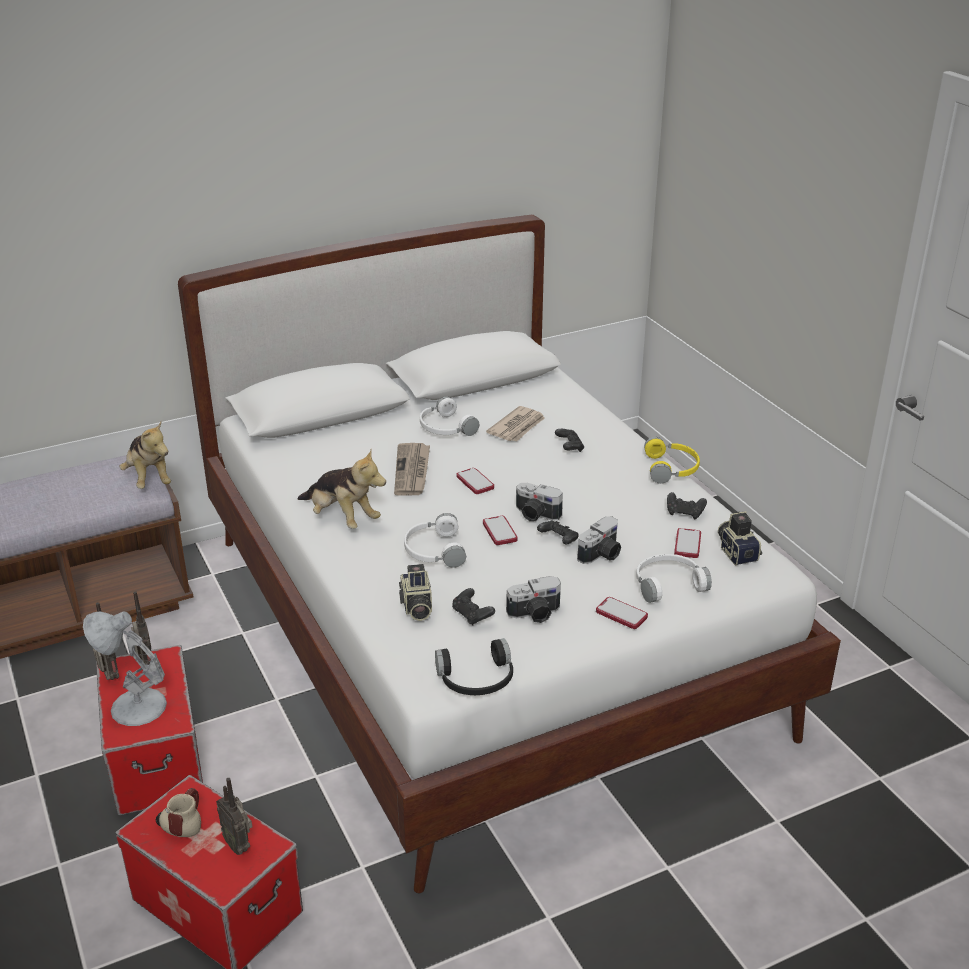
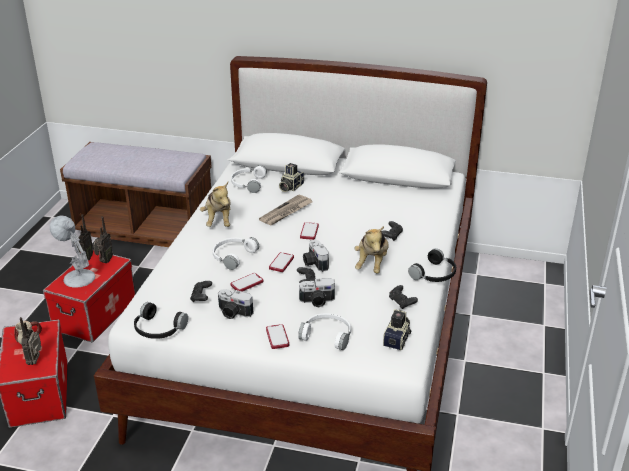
camera: 40 degrees right, 0 degrees up
plush toy [120,421,171,489] -> plush toy moved to [355,226,389,273]
camera [399,564,432,621] -> camera moved to [279,163,304,192]
white headphones [420,396,480,436] -> white headphones moved to [231,165,267,193]
newspaper [486,406,545,442] -> none
yellow headphones [644,437,700,484] -> black headphones [408,248,456,282]
phone [674,528,701,558] -> phone moved to [230,273,263,292]

